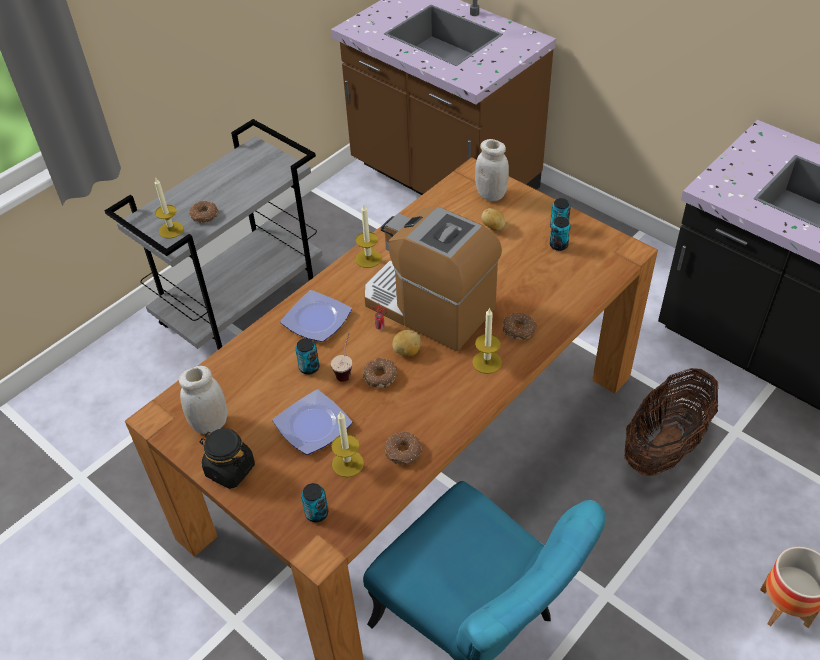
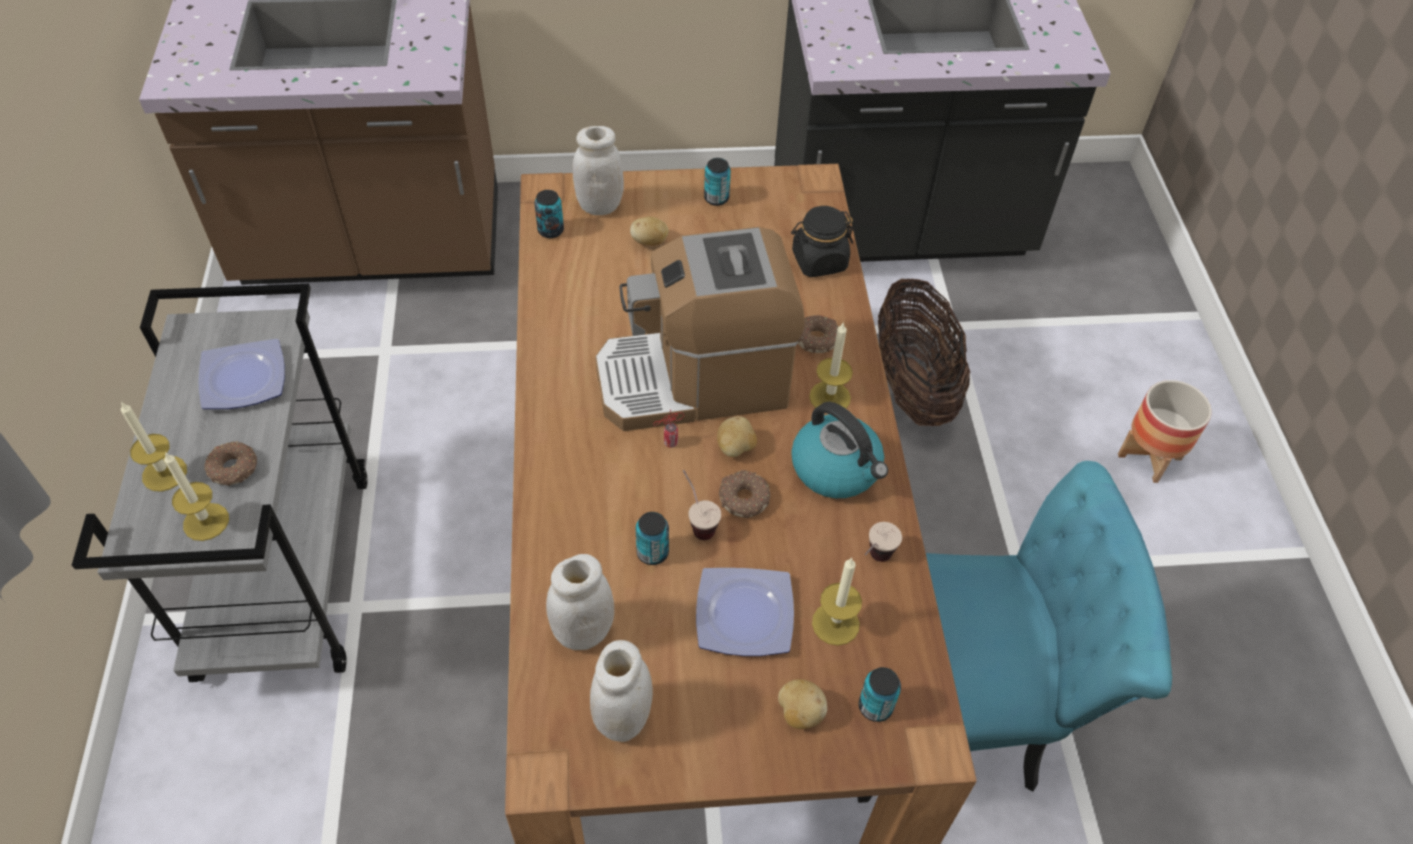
camera: 50 degrees left, 5 degrees up
black jar [200,428,255,489] -> black jar moved to [791,206,854,277]
plate [280,290,352,342] -> plate moved to [198,339,285,409]
candle [355,205,382,268] -> candle moved to [121,401,187,492]
donut [385,432,422,465] -> cup [865,522,902,562]
can [550,217,571,251] -> can moved to [534,190,564,238]
none -> white jar [546,554,614,650]
none -> potato [778,679,827,729]
none -> kettle [791,402,888,498]

